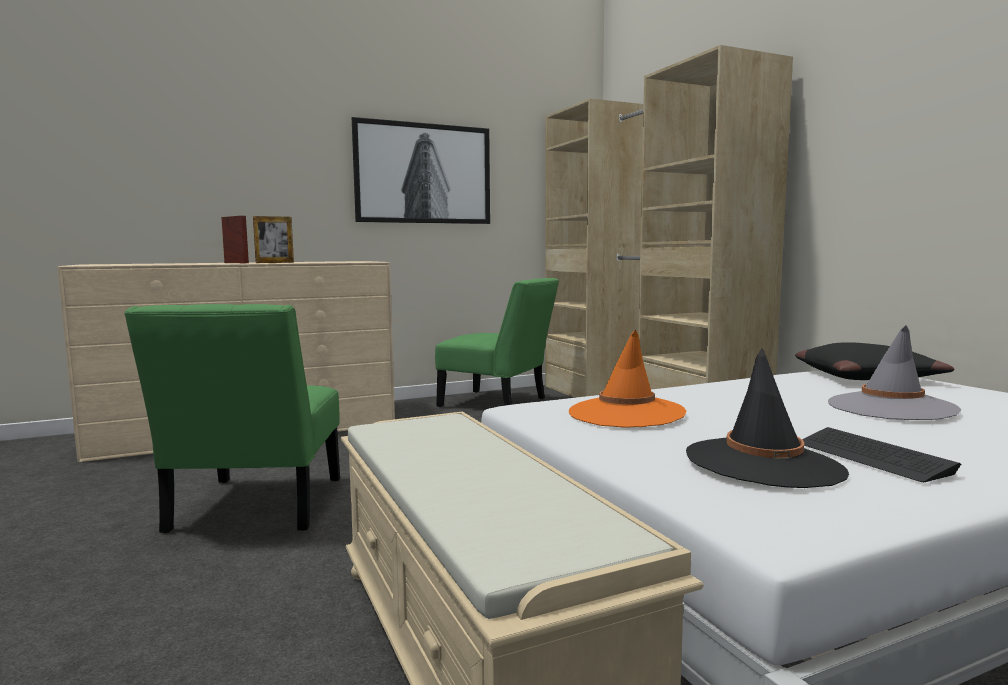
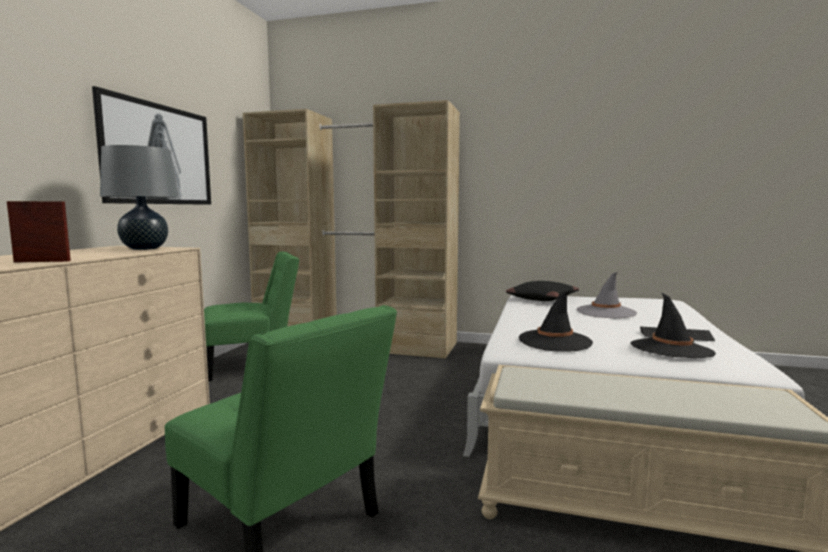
camera: 50 degrees left, 0 degrees up
picture frame [253,216,294,263] -> none
orange hat [569,330,686,428] -> black hat [519,290,593,351]
none -> grey table lamp [100,145,179,250]

